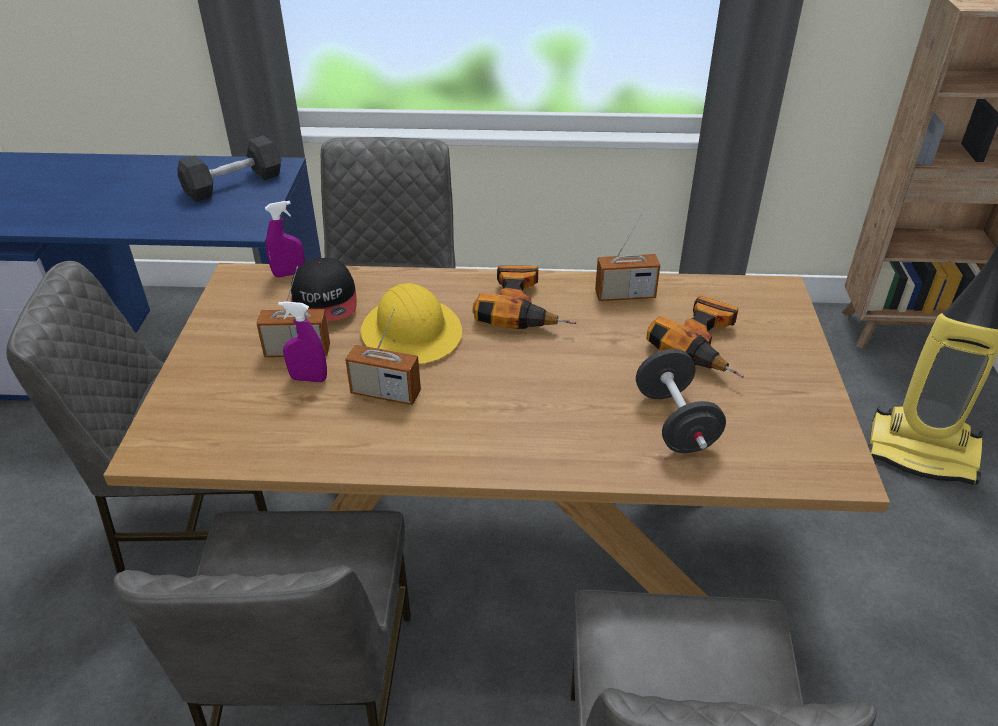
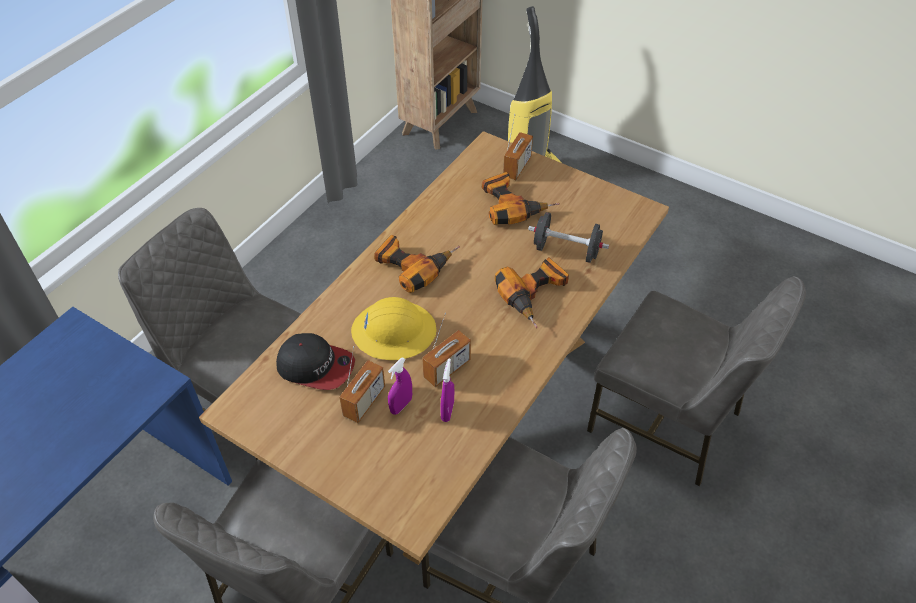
camera: 60 degrees left, 10 degrees up
black dumbbell [178,135,281,202] -> none
purple spray bottle [265,201,305,278] -> purple spray bottle moved to [440,359,454,422]
radio [595,214,660,301] -> radio moved to [503,114,533,180]
none -> power drill [495,257,569,328]

